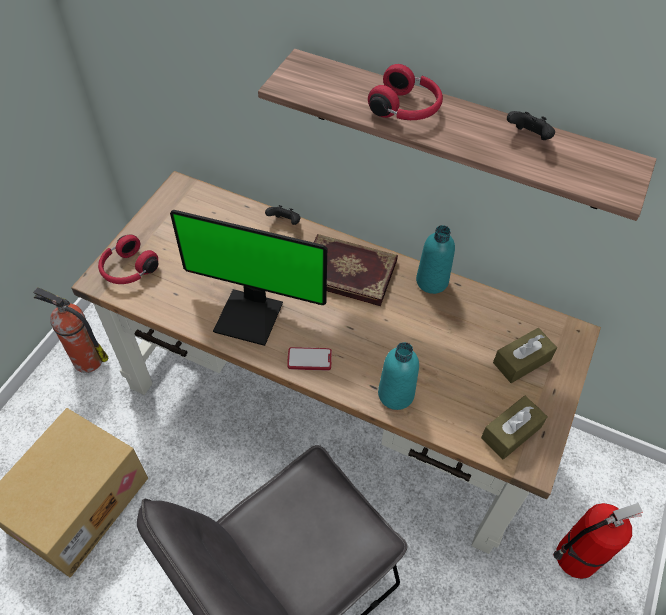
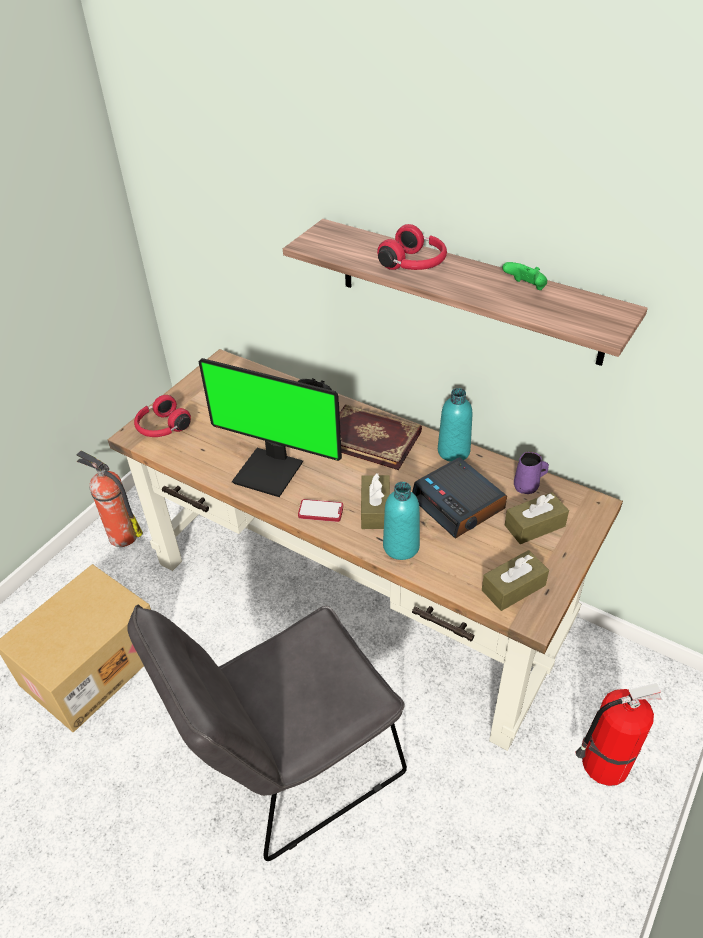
camera: 10 degrees right, 10 degrees down
black game controller [507,111,555,140] -> green game controller [502,262,547,290]
none -> brown tissue box [361,473,390,529]
none -> alarm clock [412,457,507,539]
none -> purple mug [514,452,549,494]

